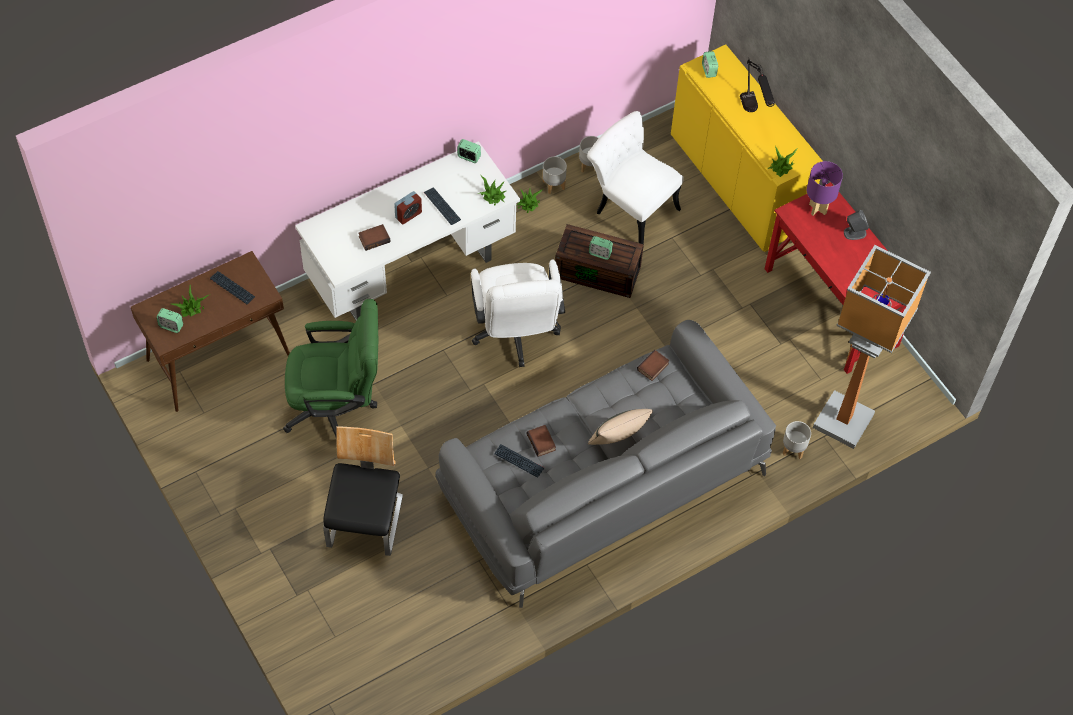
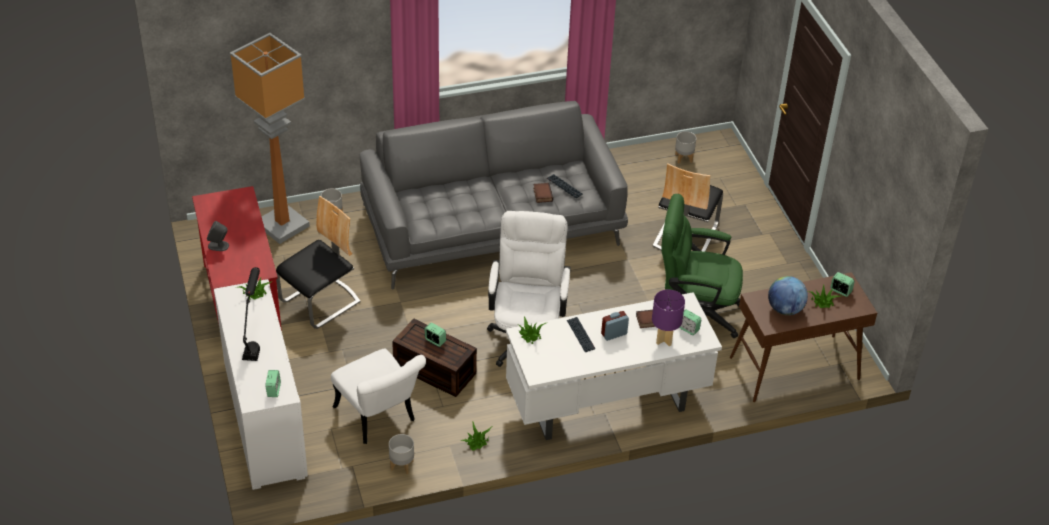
camera: 165 degrees left, 15 degrees down
keyboard [209,271,255,304] -> globe [768,276,808,315]
alarm clock [457,139,481,163] -> alarm clock moved to [679,309,701,335]
grey planter [543,156,567,194] -> grey planter moved to [675,131,696,164]
beige pillow [588,409,653,445] -> none
book [637,350,670,381] -> none
yellow cabinet [671,45,822,252] -> white cabinet [214,279,308,490]
purple table lamp [807,161,843,216] -> purple table lamp moved to [652,290,685,346]
none -> chair [276,196,360,329]

